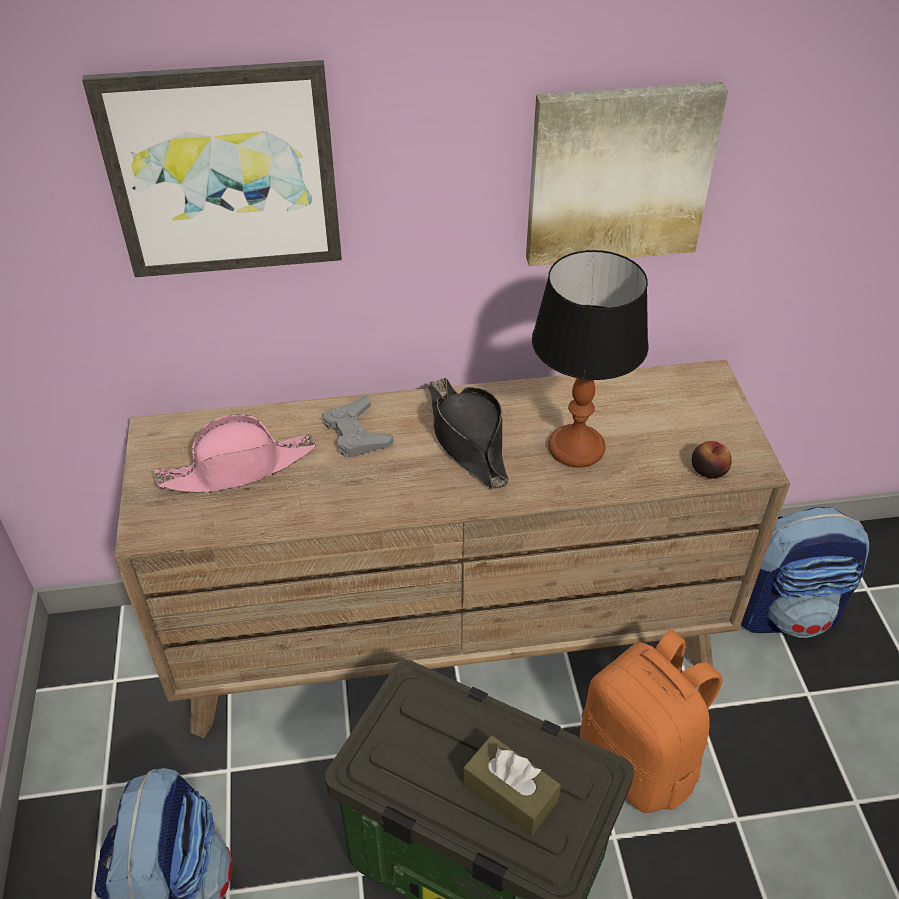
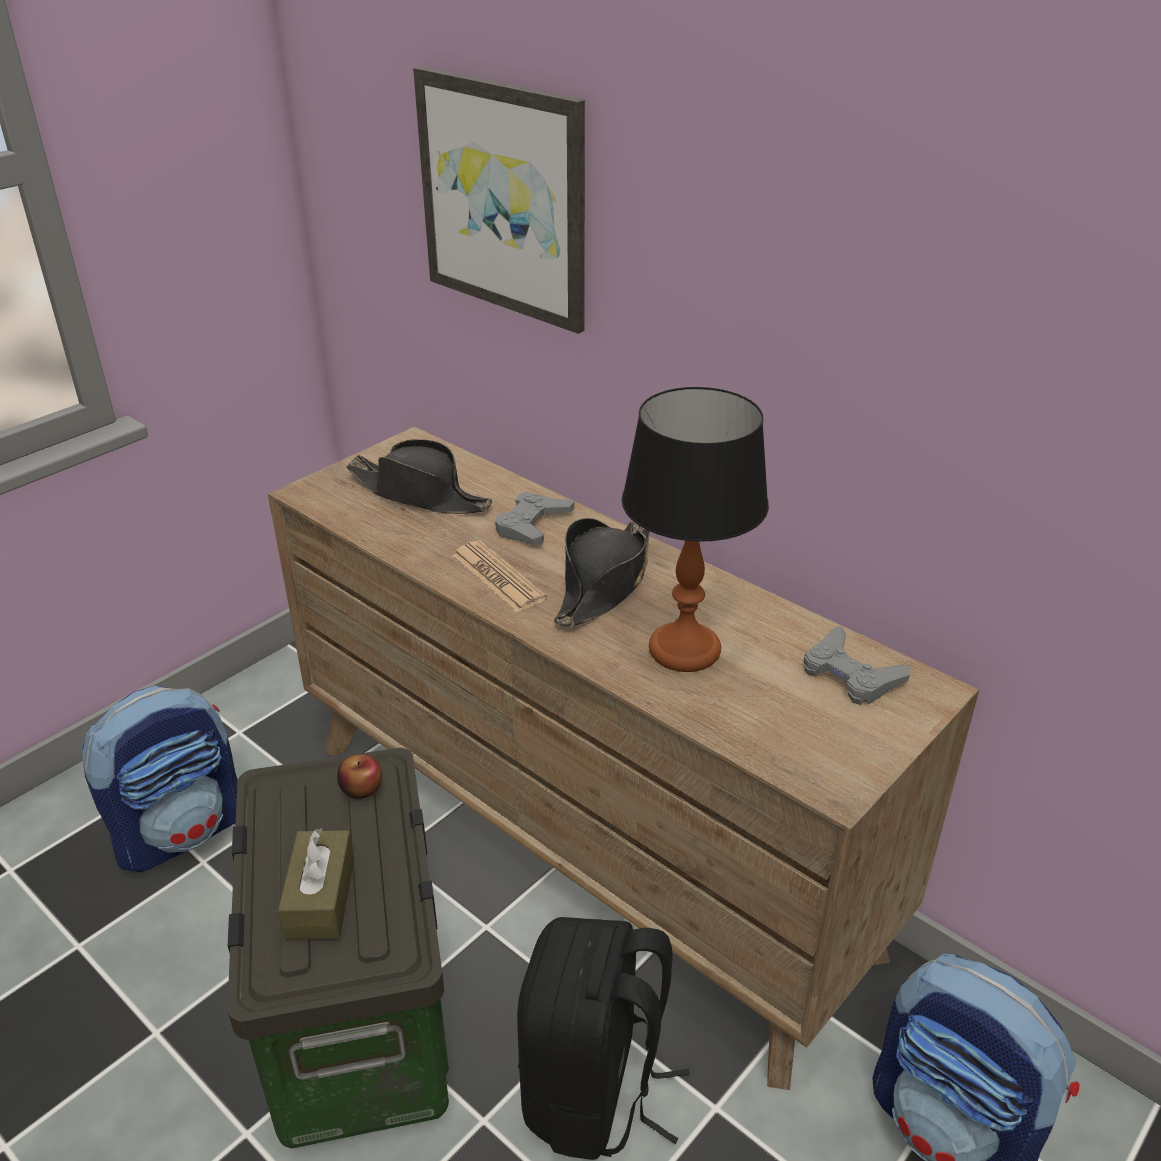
camera: 50 degrees right, 10 degrees down
pink hat [154,414,316,493] -> black hat [346,439,492,514]
picture [526,82,728,266] -> none
orange backpack [580,629,722,813] -> black backpack [517,917,690,1160]
apple [692,441,732,479] -> apple moved to [337,754,382,799]
none -> newspaper [452,540,547,613]
none -> grey game controller [804,626,911,705]

